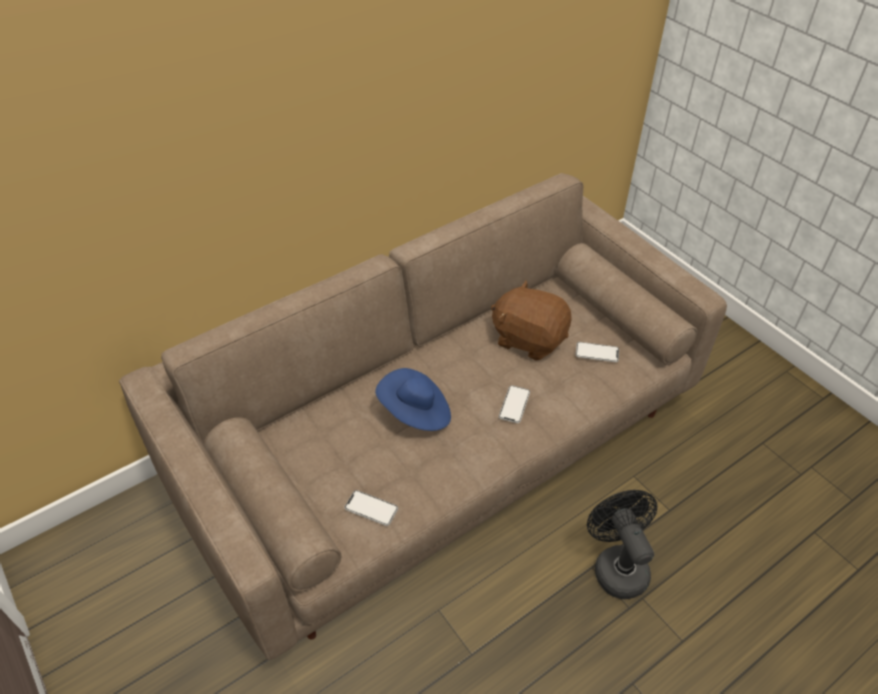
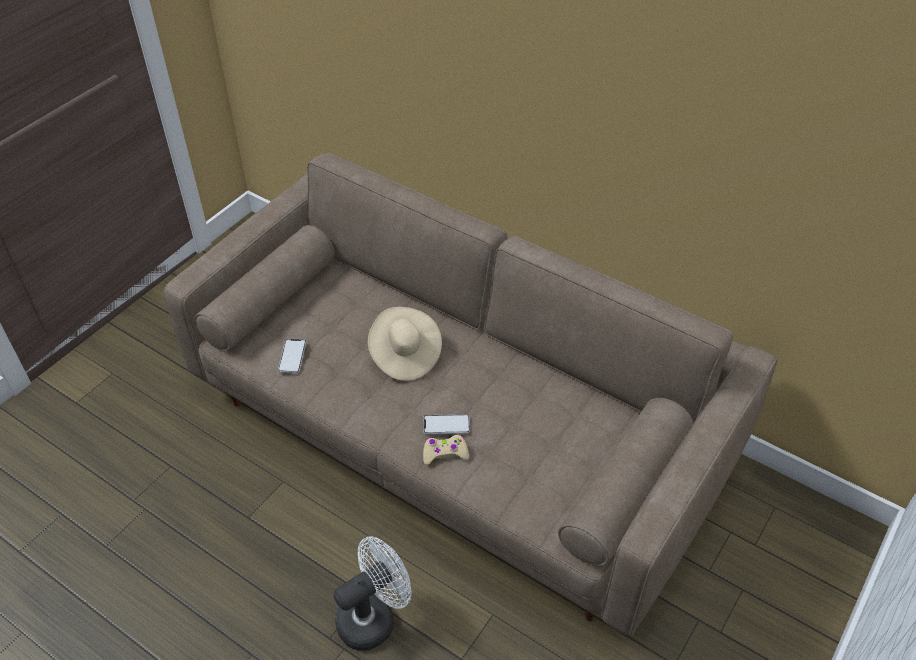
camera: 70 degrees right, 0 degrees up
blue hat [375,368,451,431] -> beige hat [368,307,442,381]
brown plush toy [491,280,572,361] -> none
phone [576,342,619,362] -> none
black fan [587,490,657,599] -> white fan [334,536,411,651]
none -> beige game controller [423,435,469,465]

